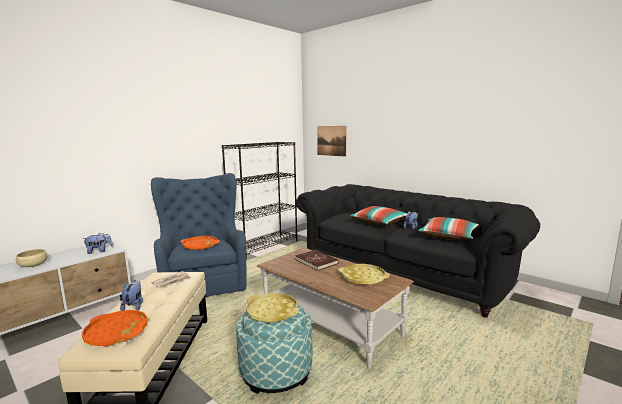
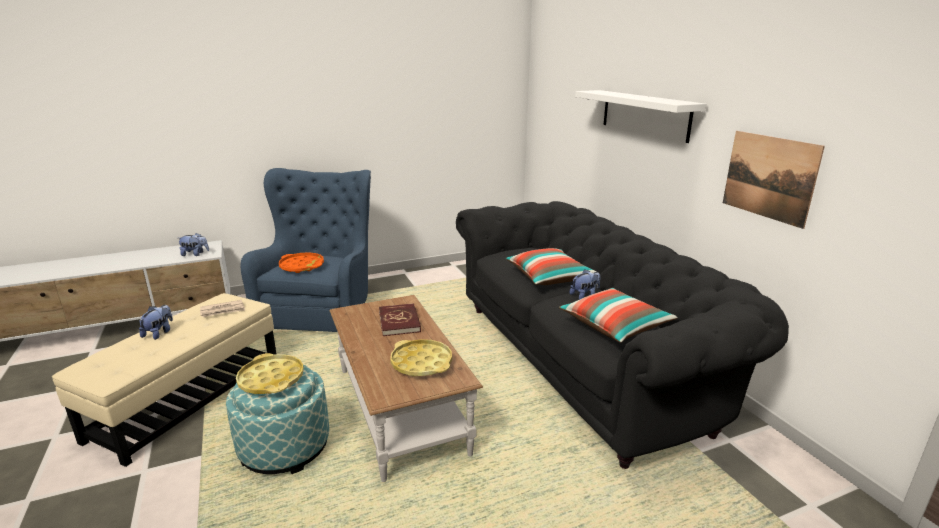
camera: 25 degrees right, 10 degrees up
beige bowl [16,249,48,267] -> none
orange tray [82,310,148,347] -> none
black bookcase [222,142,297,259] -> none
picture [317,126,346,157] -> picture moved to [723,131,825,229]
none -> white shelf [575,90,706,143]

